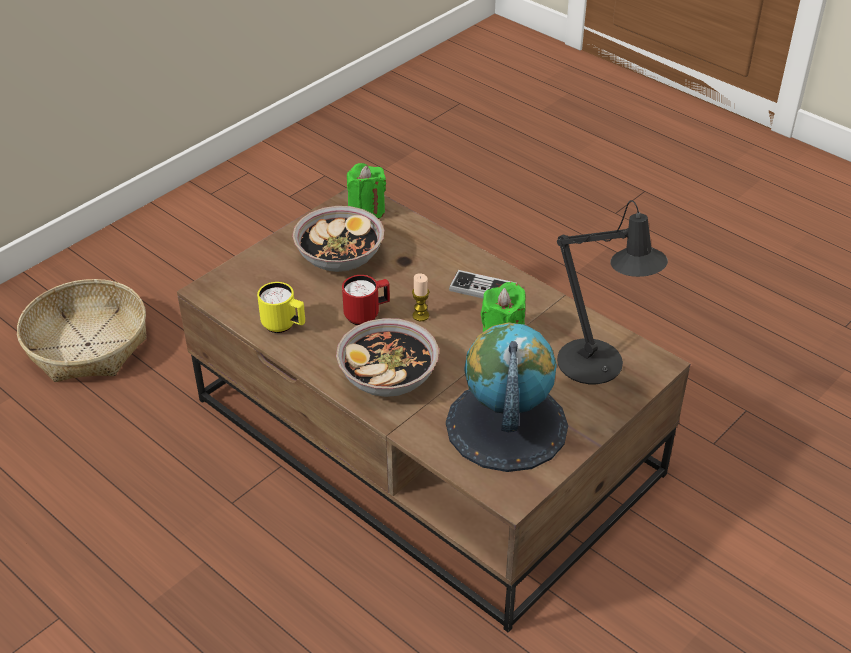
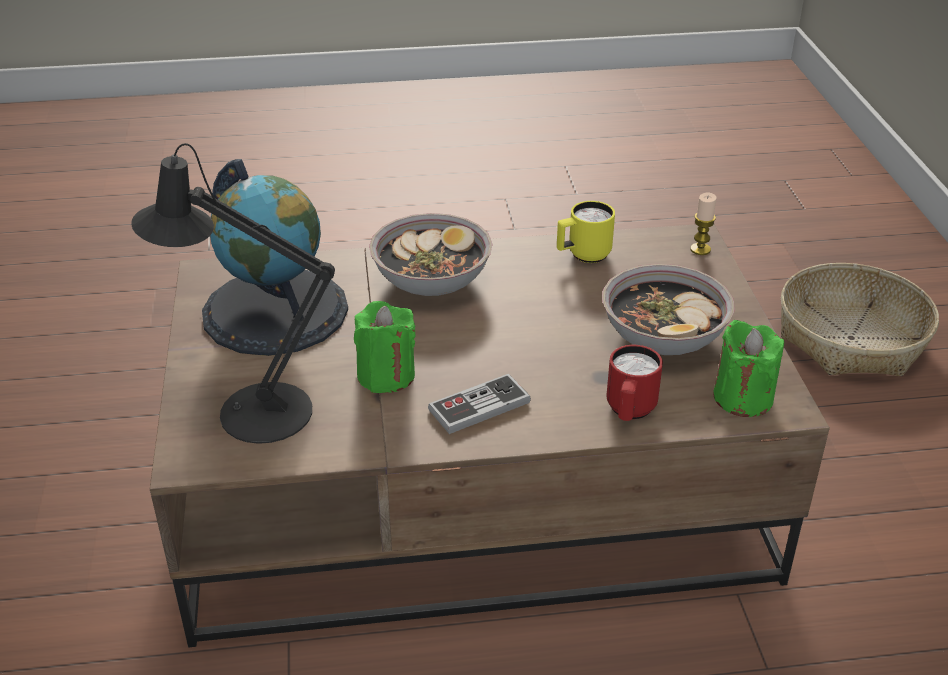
camera: 130 degrees right, 5 degrees down
red mug [342,275,390,325] -> red mug moved to [606,345,663,421]
candle [412,274,429,321] -> candle moved to [690,193,717,255]

